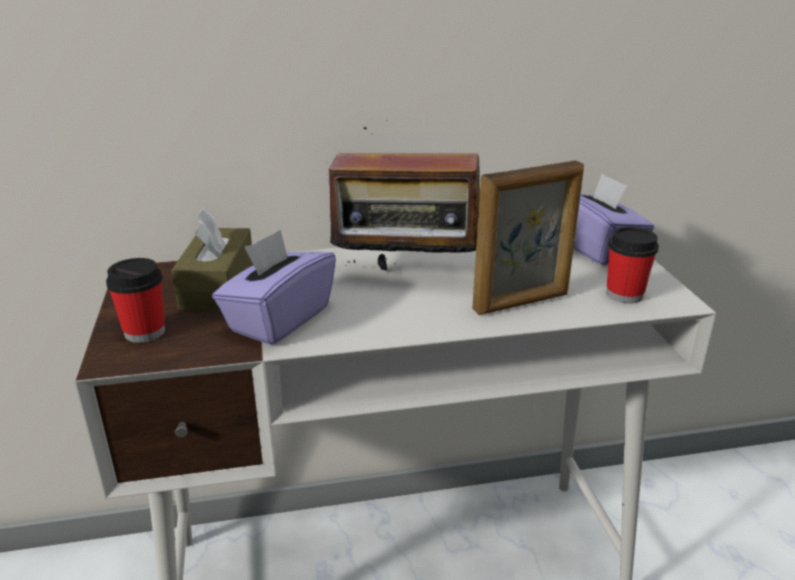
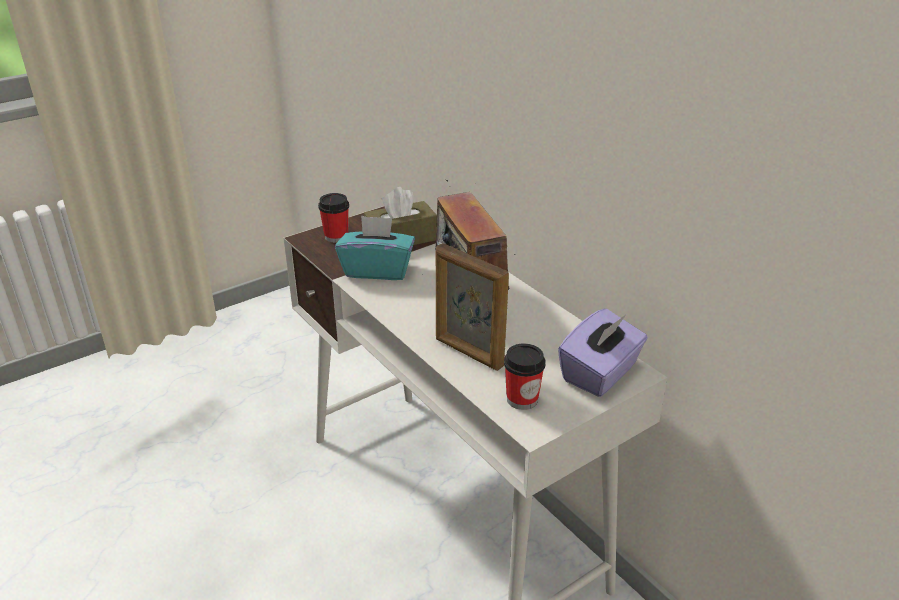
camera: 65 degrees right, 5 degrees up
purple tissue box [212,230,336,345] -> turquoise tissue box [335,216,415,280]

